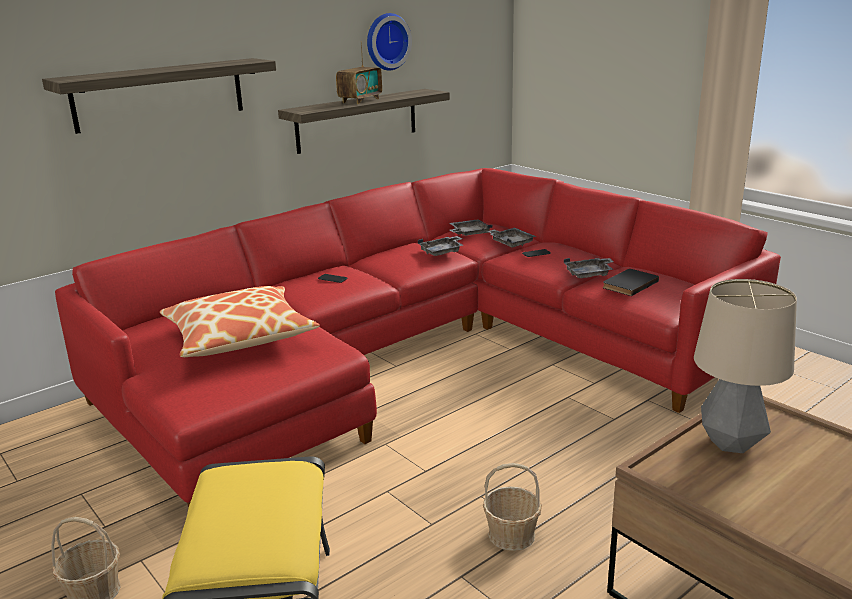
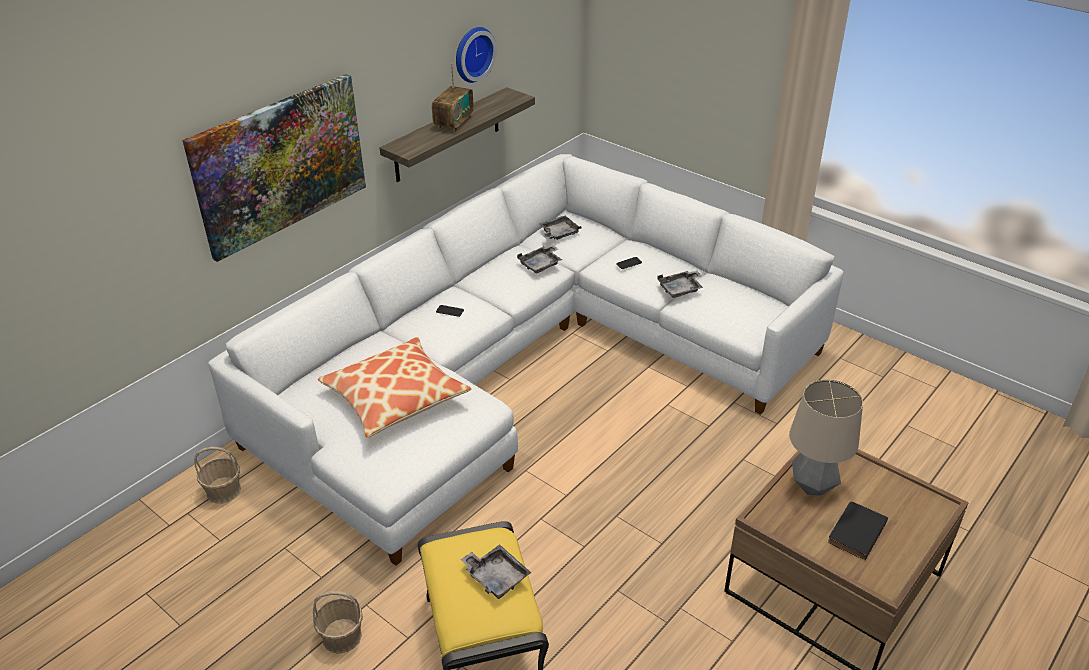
camera: 10 degrees left, 15 degrees up
shelf [42,58,276,134] -> picture [182,74,366,262]
red sofa [55,168,781,507] -> white sofa [208,154,844,566]
basket [483,463,542,551] -> basket moved to [194,447,241,504]
grey tray [487,227,537,247] -> grey tray moved to [460,544,531,599]
black book [603,269,659,296] -> black book moved to [828,502,888,560]

